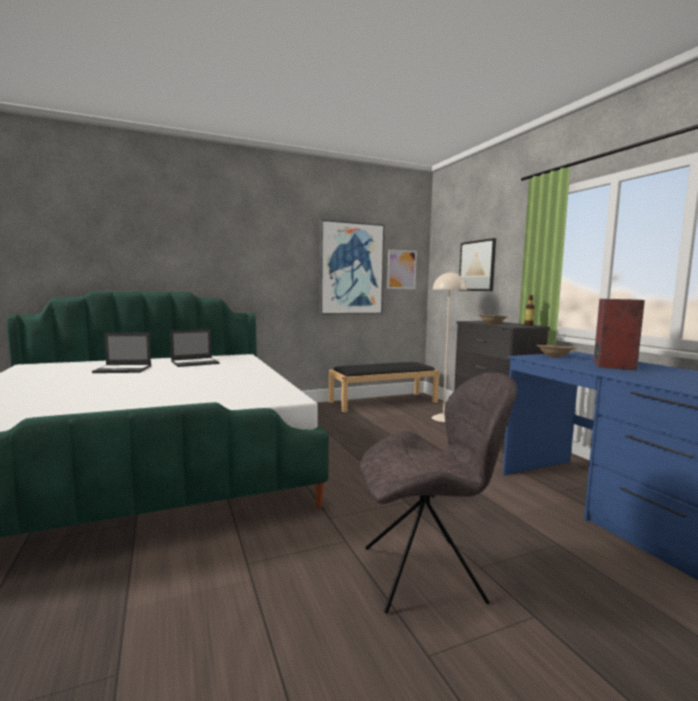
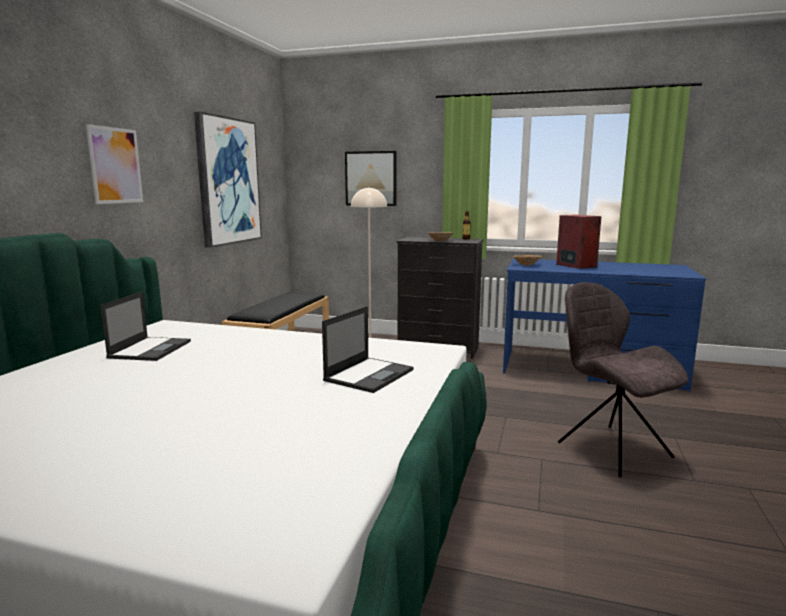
camera: 50 degrees left, 5 degrees up
laptop [92,333,151,373] -> laptop moved to [322,306,414,393]
grey chair [360,372,517,613] -> grey chair turned 60 degrees counterclockwise [558,282,689,477]
picture [387,249,417,289] -> picture moved to [86,124,143,204]

